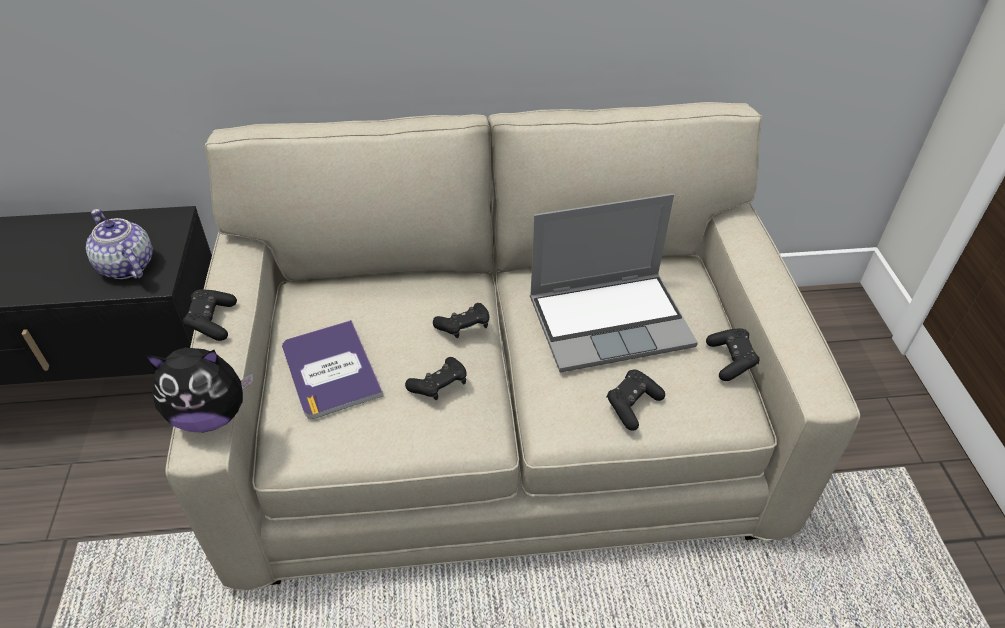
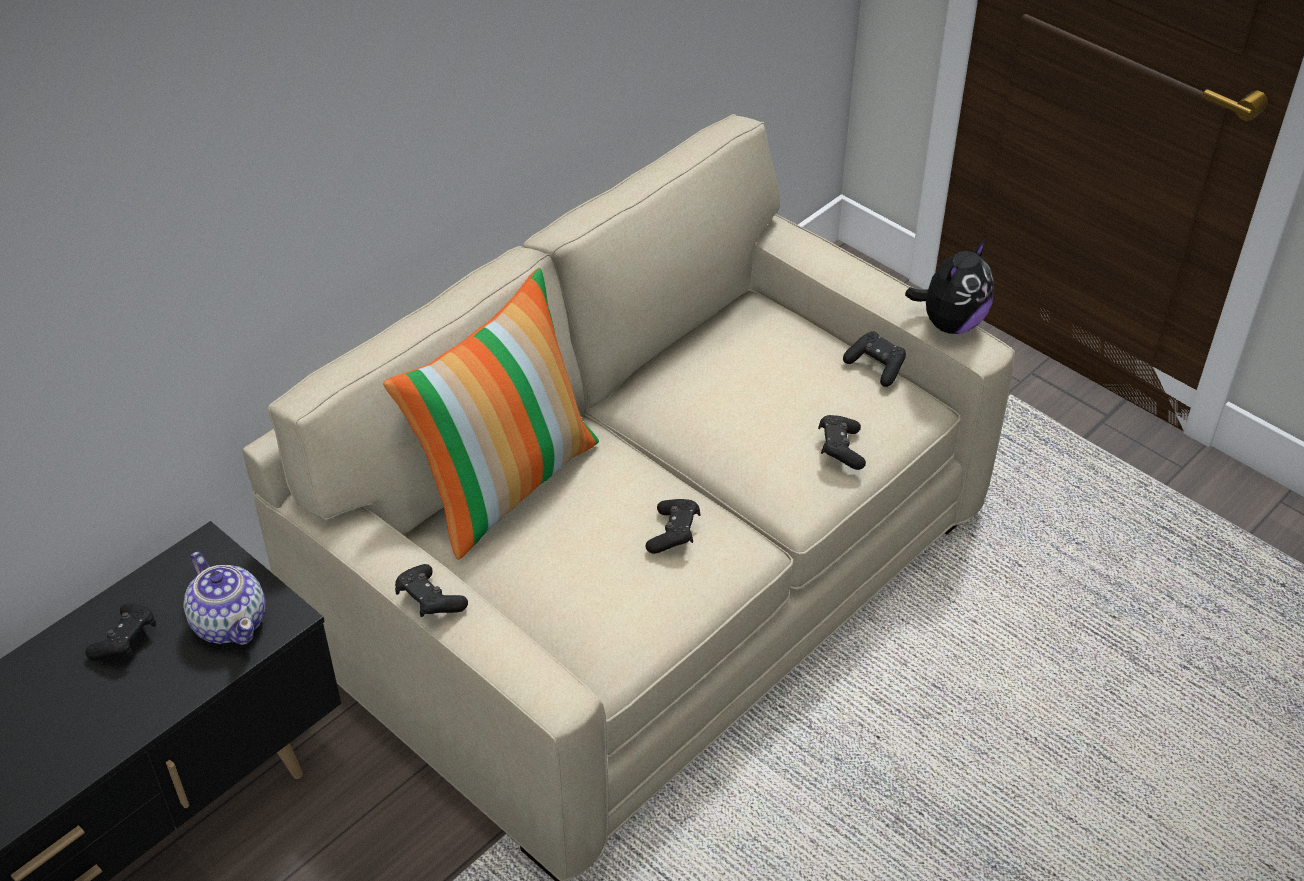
camera: 40 degrees left, 0 degrees up
teapot [86,209,153,279] -> teapot turned 135 degrees counterclockwise [183,551,265,645]
plush toy [145,348,253,433] -> plush toy moved to [905,239,994,334]
book [282,320,383,419] -> none
black game controller [433,303,489,338] -> black game controller moved to [85,604,156,661]
laptop [530,194,698,372] -> none
none -> pillow [383,268,599,560]

